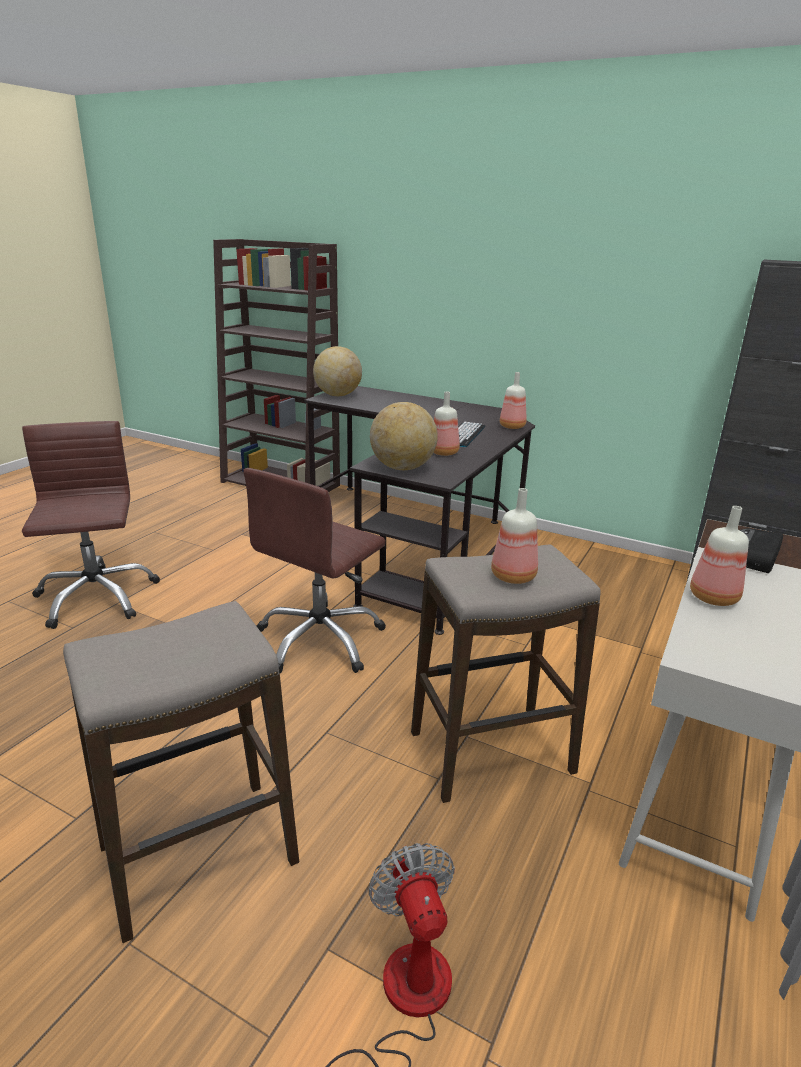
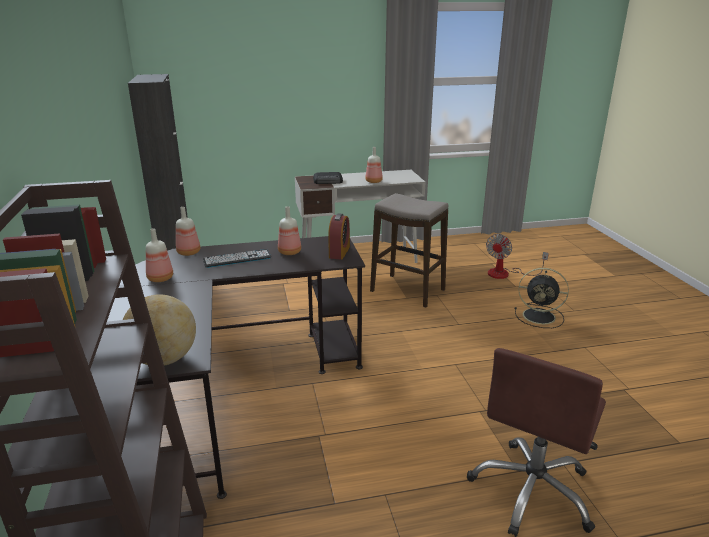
camera: 130 degrees left, 0 degrees up
stool [63,601,299,943] -> black fan [515,268,569,328]
brown office chair [243,468,386,674] -> none
globe [370,402,438,470] -> alarm clock [328,213,350,260]
bottle [491,488,538,584] -> bottle moved to [146,228,173,282]

